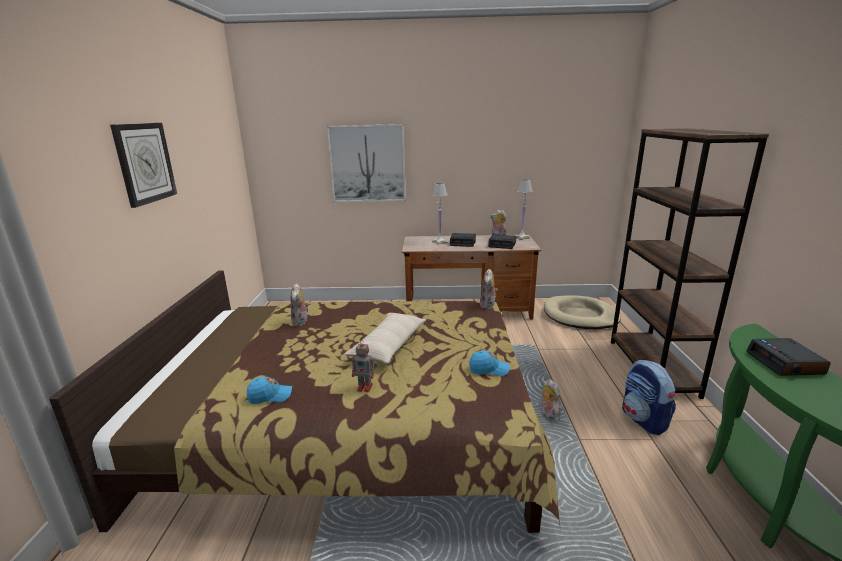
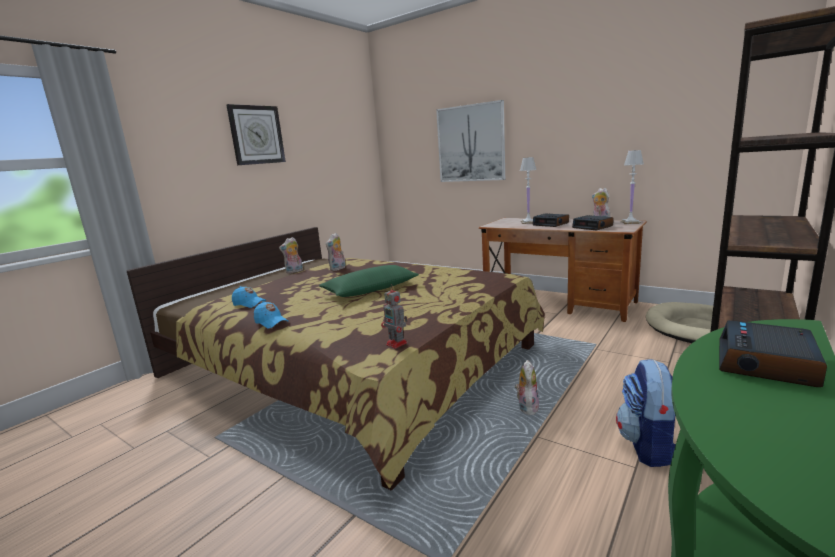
camera: 35 degrees right, 5 degrees down
beige pillow [344,313,426,364] -> green pillow [319,265,419,297]
toy robot [352,340,377,392] -> toy robot moved to [381,285,408,349]
blue cap [469,351,510,376] -> blue cap moved to [254,302,288,329]
plush toy [480,269,498,309] -> plush toy moved to [279,237,303,274]

